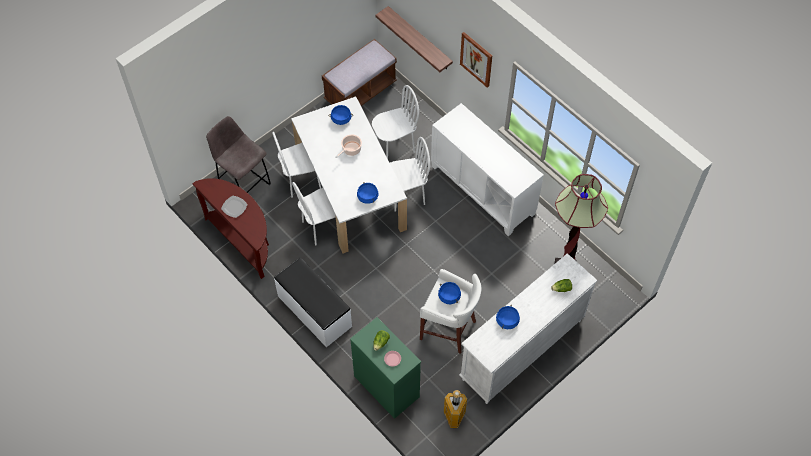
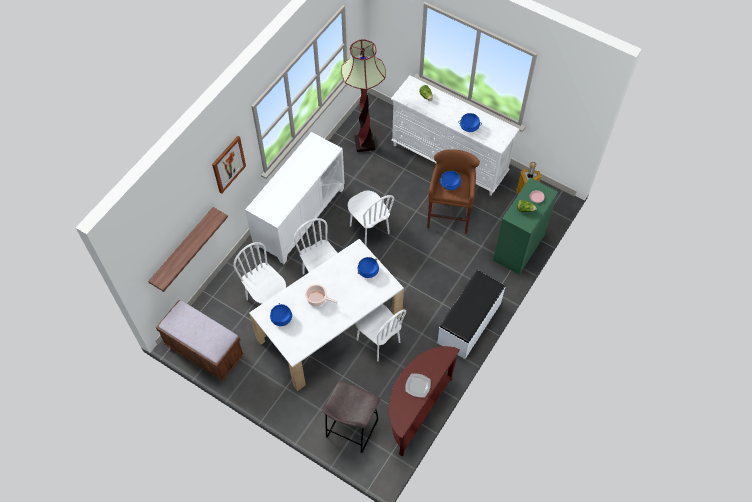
camera: 105 degrees left, 0 degrees up
white chair [272,132,321,198] -> white chair moved to [348,190,394,246]
white stool [420,269,481,354] -> brown stool [427,149,480,234]

